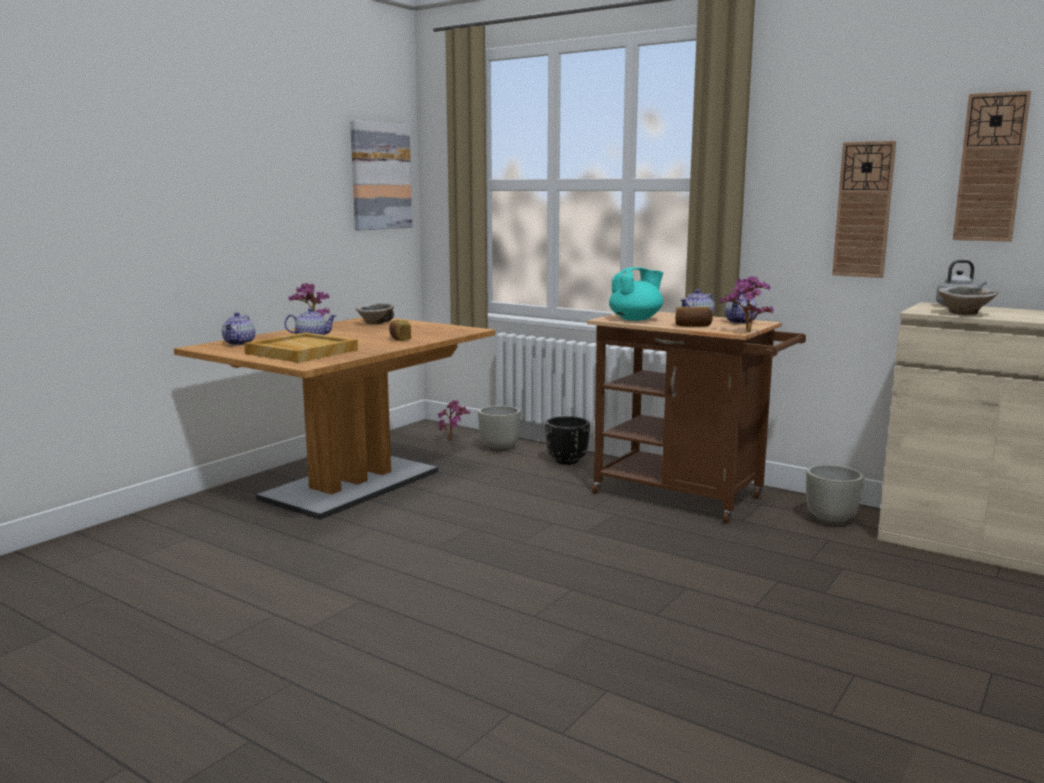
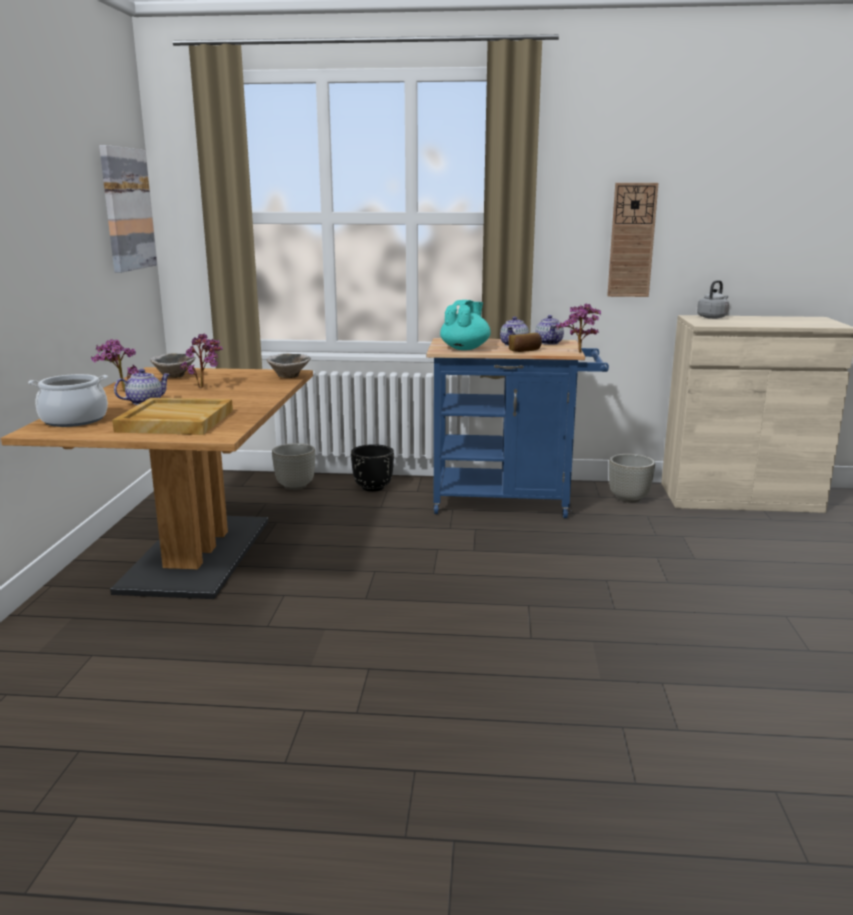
camera: 30 degrees left, 5 degrees up
teapot [222,312,255,345] -> cooking pot [28,374,108,427]
bread [389,320,411,341] -> none
potted plant [438,400,470,441] -> potted plant moved to [180,334,223,388]
brown cart [587,312,806,524] -> blue cart [426,338,609,518]
bowl [938,287,998,315] -> bowl moved to [266,353,311,378]
wall clock [953,91,1031,242] -> none

